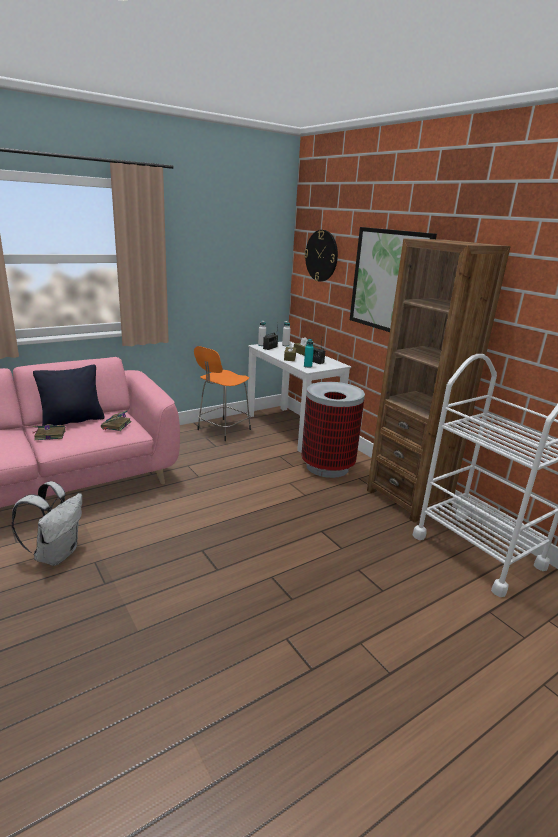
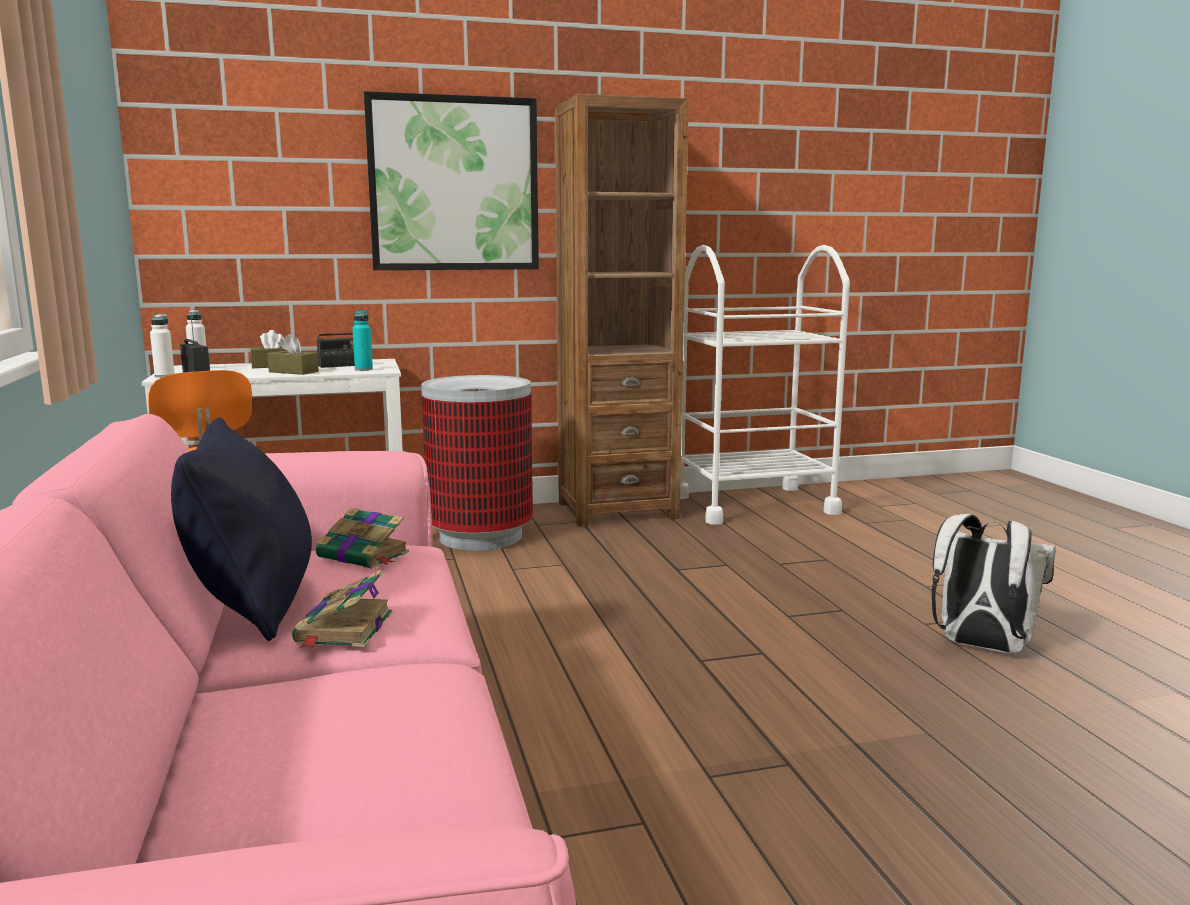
camera: 70 degrees left, 10 degrees down
white backpack [12,481,82,566] -> white backpack moved to [931,514,1055,653]
wall clock [304,230,338,282] -> none

